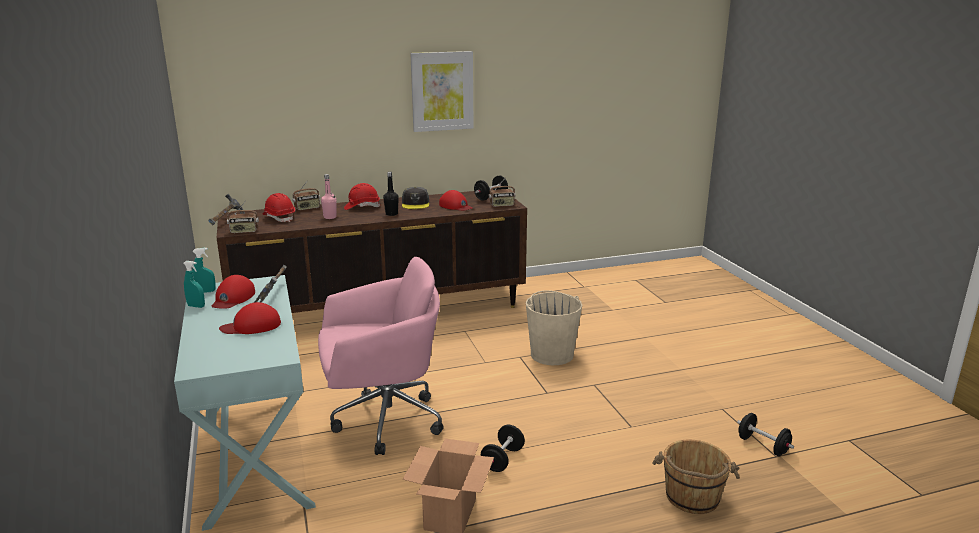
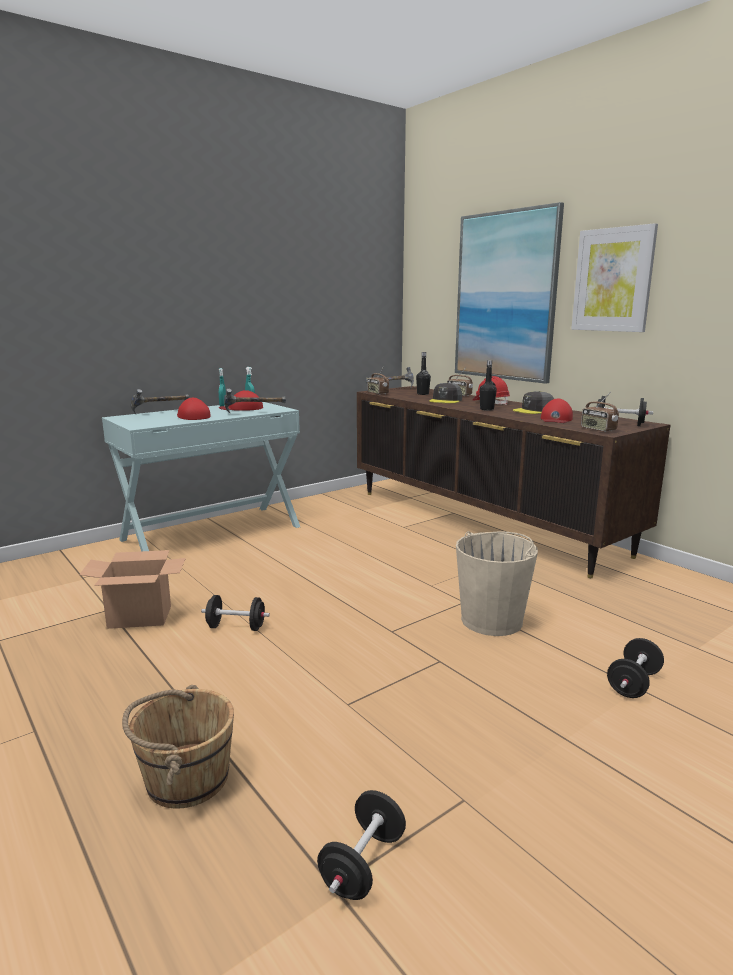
camera: 70 degrees right, 5 degrees down
red hard hat [263,193,295,222] -> black bottle [416,352,431,395]
pink office chair [318,257,444,455] -> none
pink bottle [321,174,337,219] -> grey cap [429,383,462,403]
none -> hammer [131,389,189,414]
none -> picture [455,202,564,384]
none -> black dumbbell [607,638,664,698]

